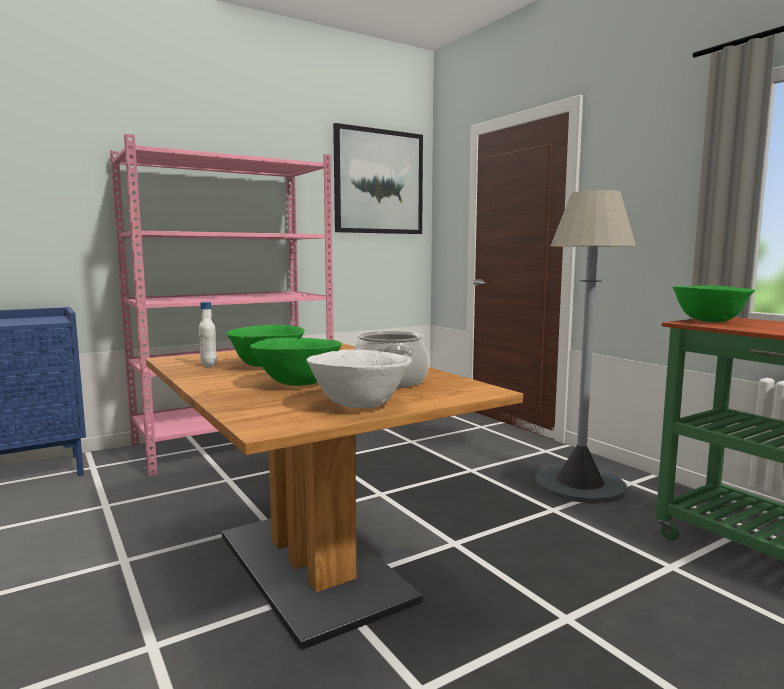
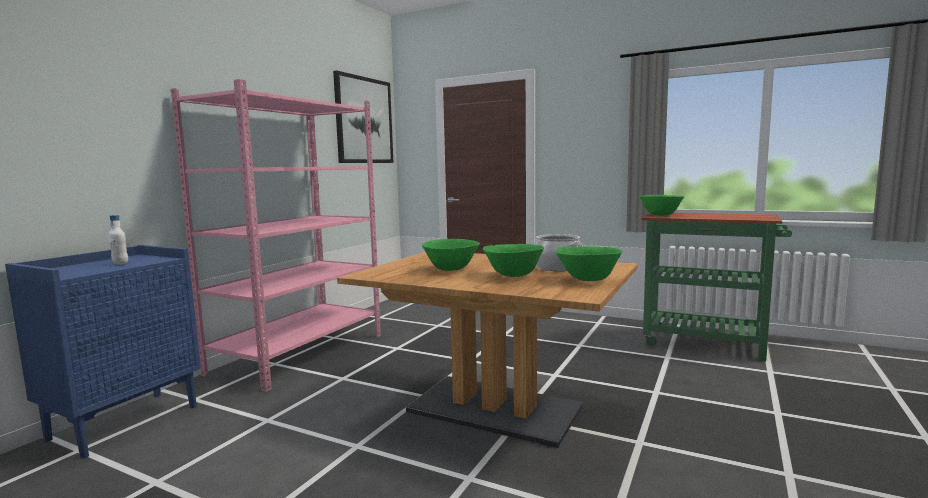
camera: 30 degrees left, 0 degrees up
white bottle [199,302,217,367] -> white bottle moved to [109,215,128,265]
white bowl [307,349,411,408] -> green bowl [556,246,622,281]
grey floor lamp [535,190,636,504] -> none

